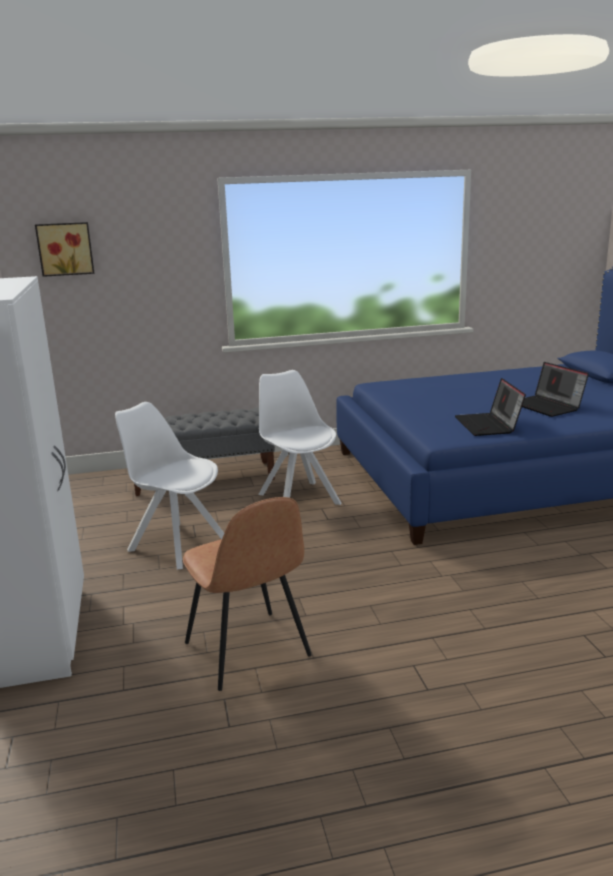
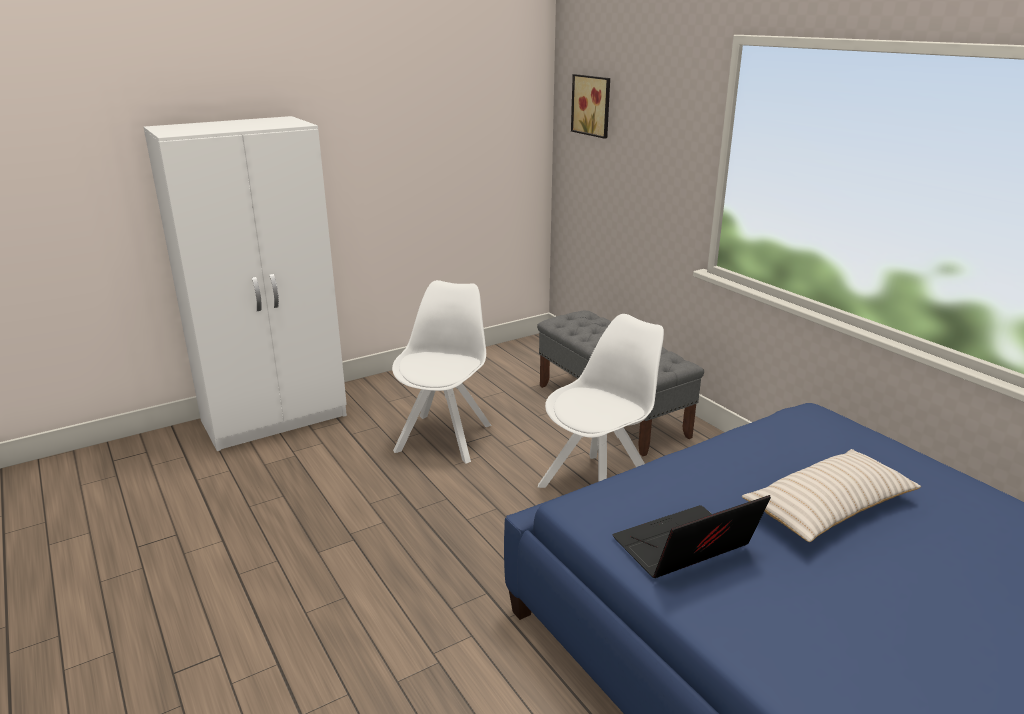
camera: 70 degrees right, 5 degrees up
brown chair [183,497,312,691] -> none
laptop [522,362,589,417] -> none
none -> beige pillow [742,449,921,542]

